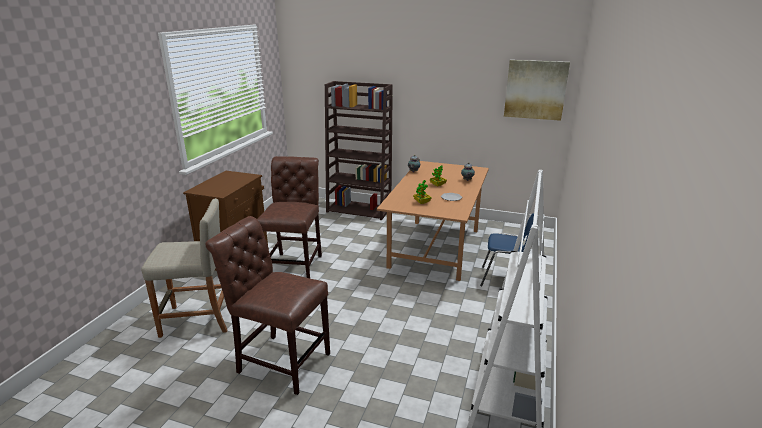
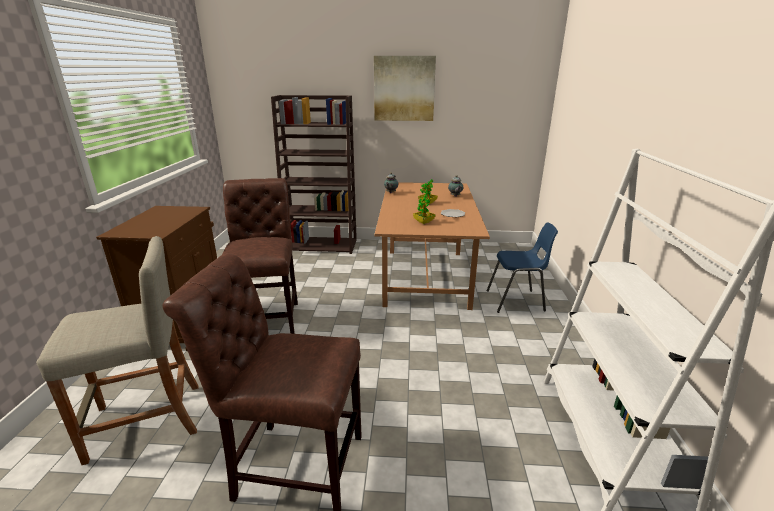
camera: 15 degrees left, 0 degrees up
picture [504,60,570,121] -> picture moved to [374,56,436,121]

